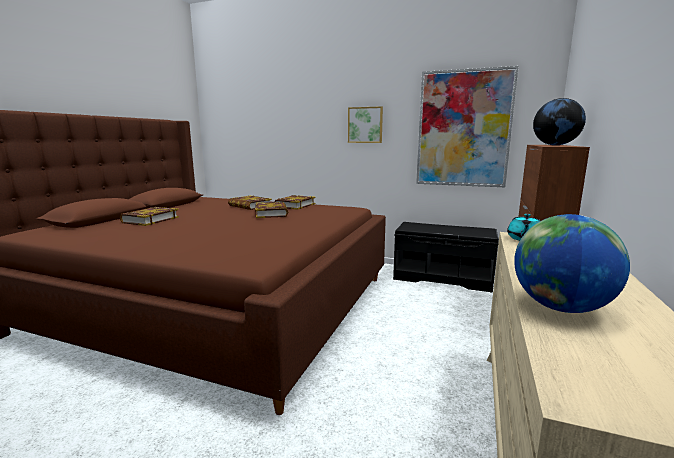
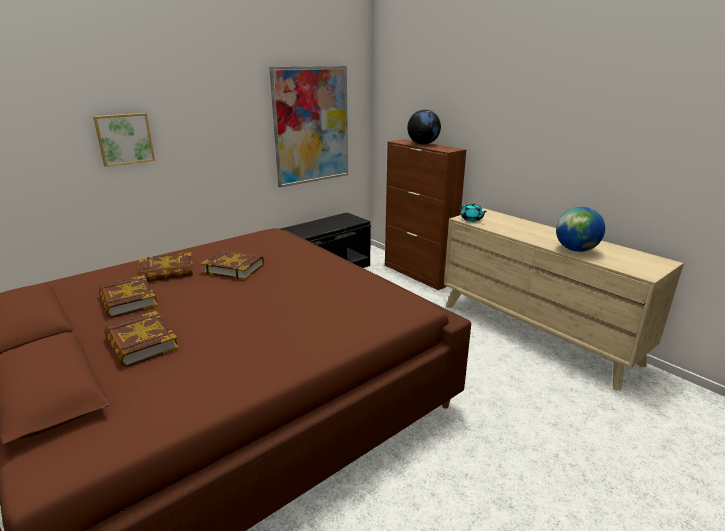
camera: 60 degrees left, 10 degrees up
book [274,195,315,210] -> book moved to [99,275,157,318]
picture [348,106,383,143] -> picture moved to [93,113,155,167]

